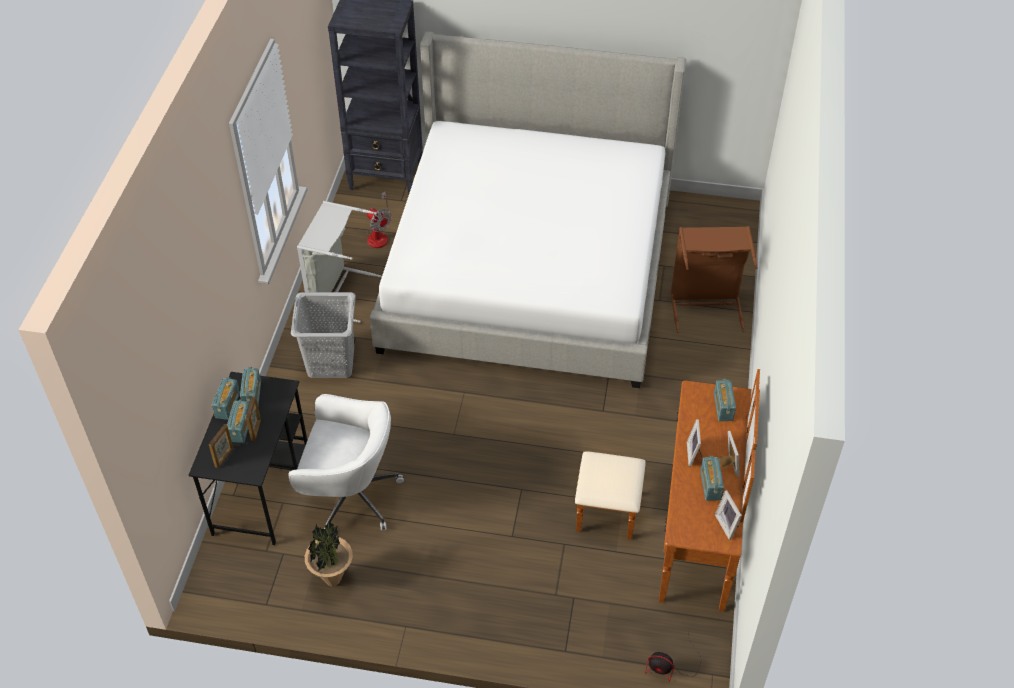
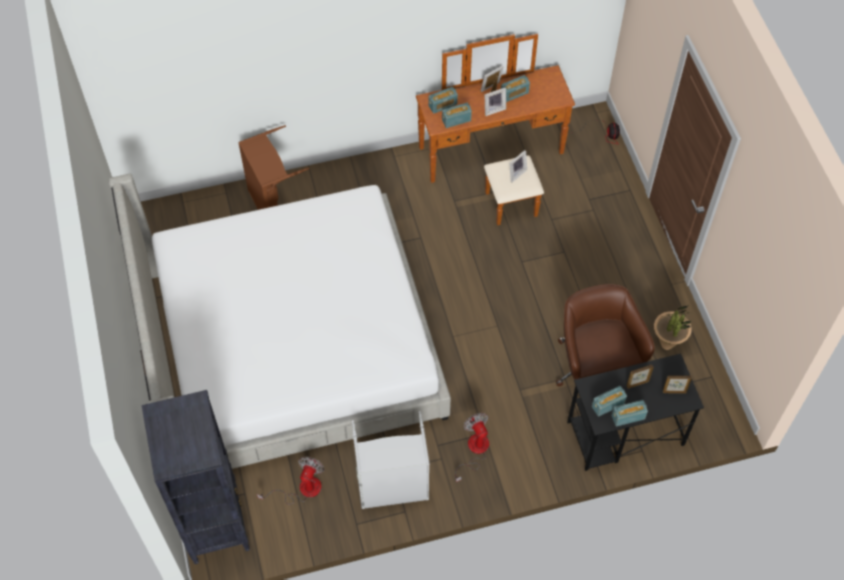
camera: 115 degrees left, 10 degrees up
radio [227,399,250,443] -> radio moved to [442,103,472,128]
white office chair [288,394,404,530] -> brown office chair [556,284,655,386]
grey laundry basket [291,292,356,378] -> fan [455,413,489,482]
picture frame [715,490,742,540] -> picture frame moved to [509,150,527,182]

